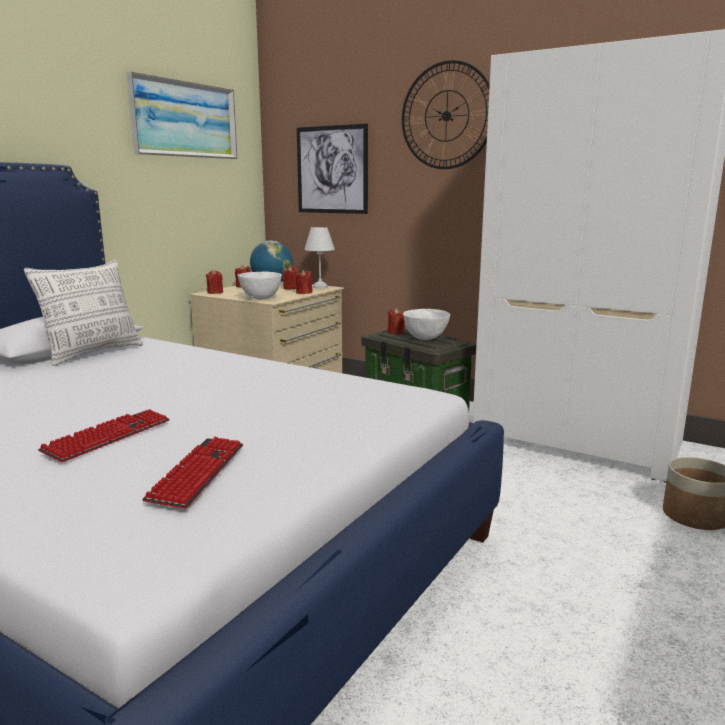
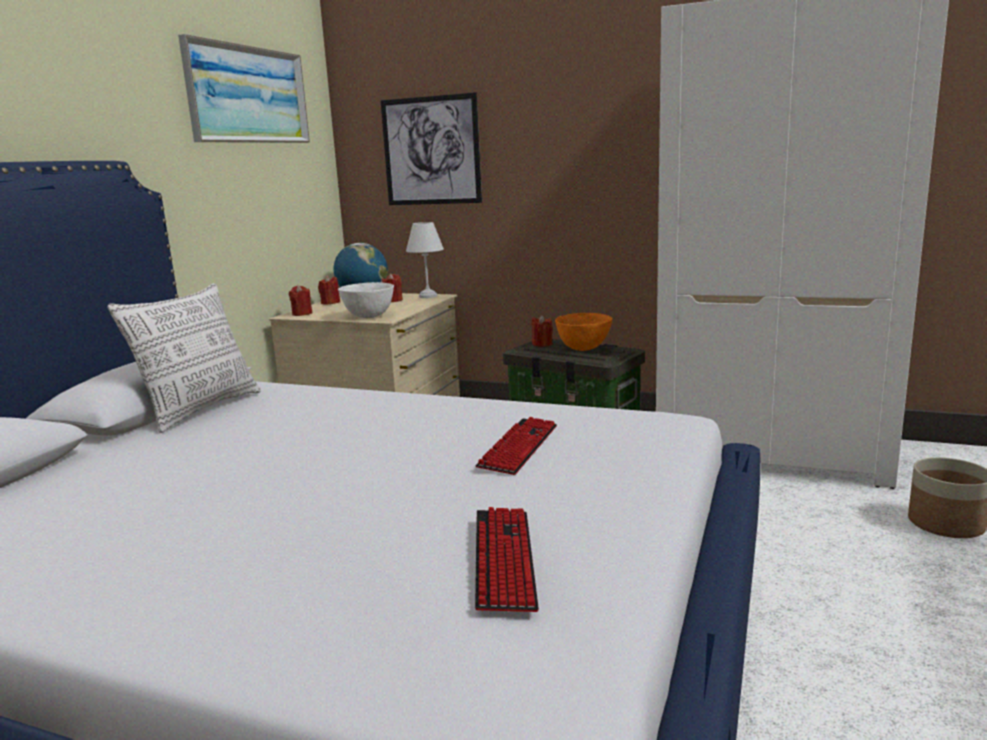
camera: 10 degrees left, 0 degrees up
keyboard [38,409,170,462] -> keyboard moved to [475,417,557,475]
red candle [295,270,313,294] -> none
wall clock [402,60,490,169] -> none
white bowl [403,309,450,340] -> orange bowl [555,313,612,351]

